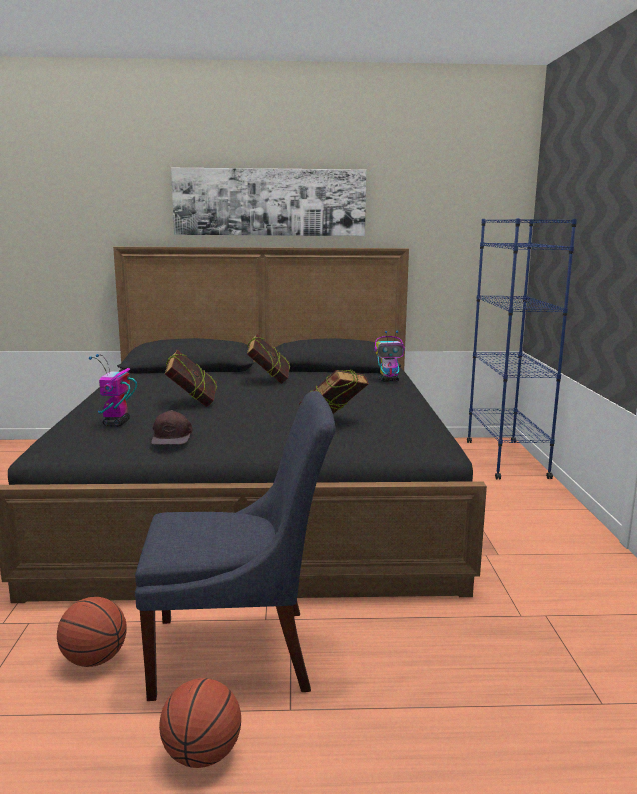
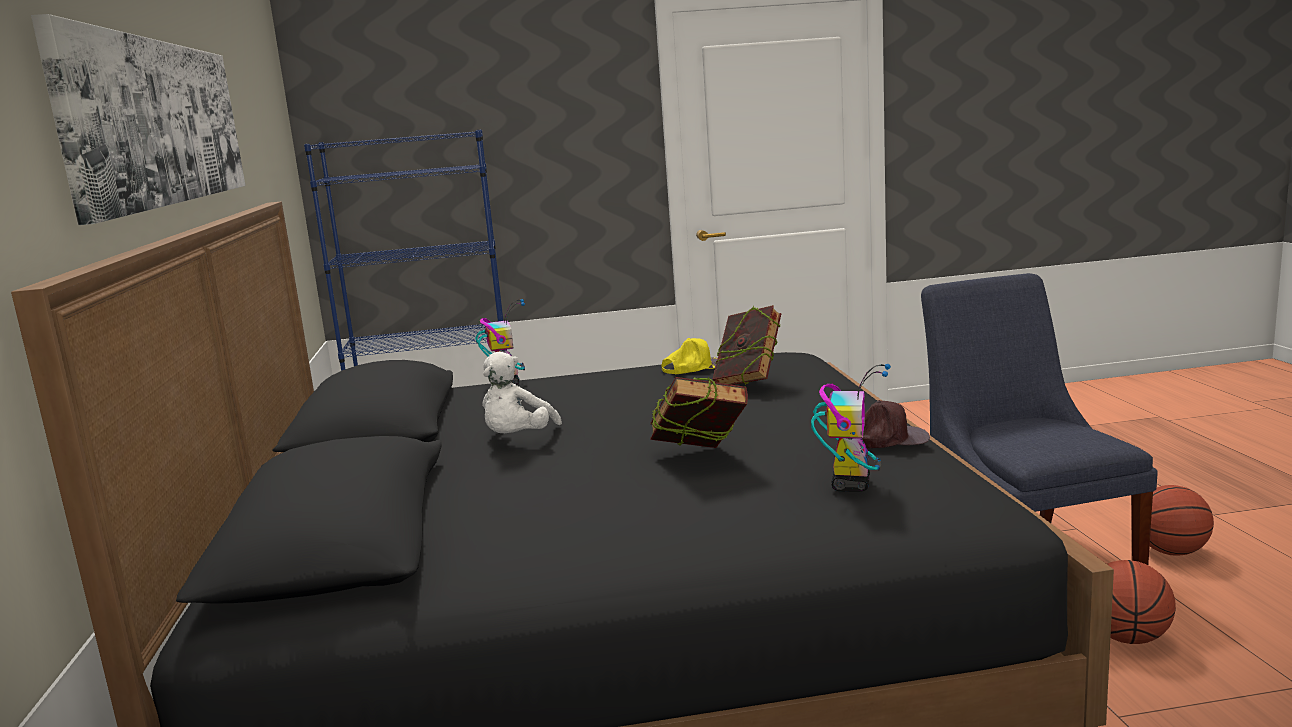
camera: 95 degrees left, 0 degrees up
toy robot [89,354,137,427] -> toy robot turned 75 degrees counterclockwise [811,364,891,492]
book [247,333,290,384] -> white plush toy [482,352,562,433]
none -> yellow cap [661,338,718,374]

